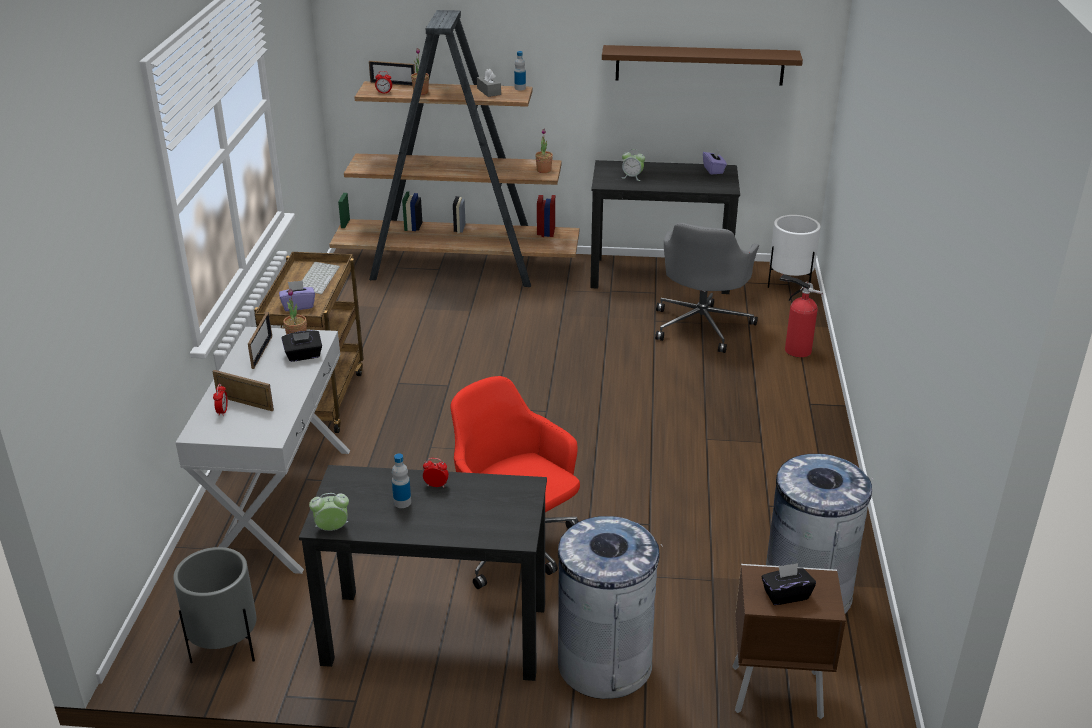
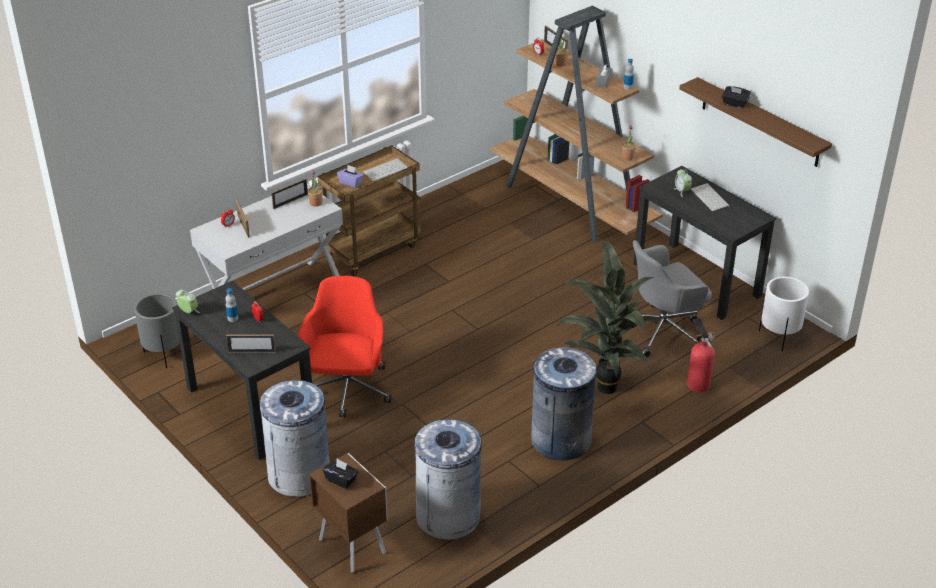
camera: 45 degrees right, 5 degrees up
black tissue box [282,330,322,362] -> black tissue box moved to [722,86,751,108]
purple tissue box [703,149,727,175] -> none
none -> picture frame [226,335,276,353]
none -> grey trash can [531,348,597,460]
none -> potted plant [557,241,660,394]
none -> keyboard [691,183,730,211]

